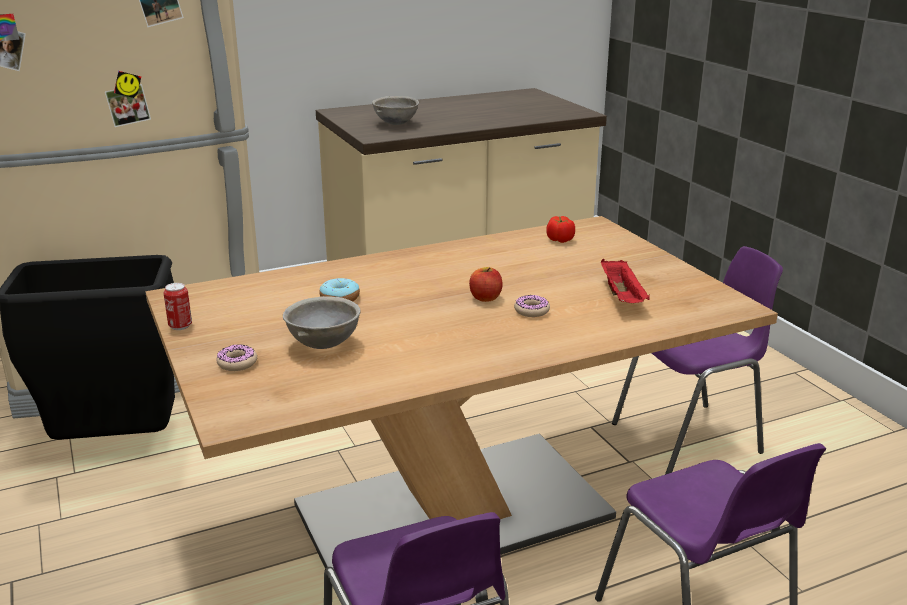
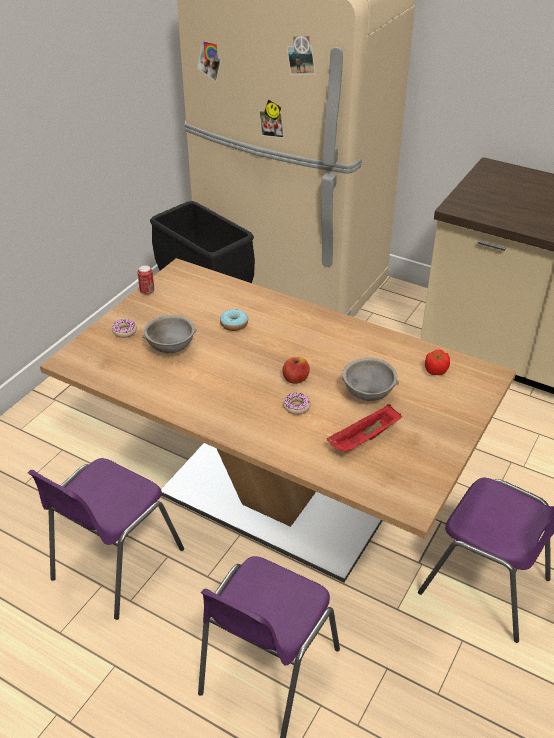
camera: 55 degrees right, 15 degrees up
grey bowl [372,96,419,125] -> grey bowl moved to [340,357,399,401]

